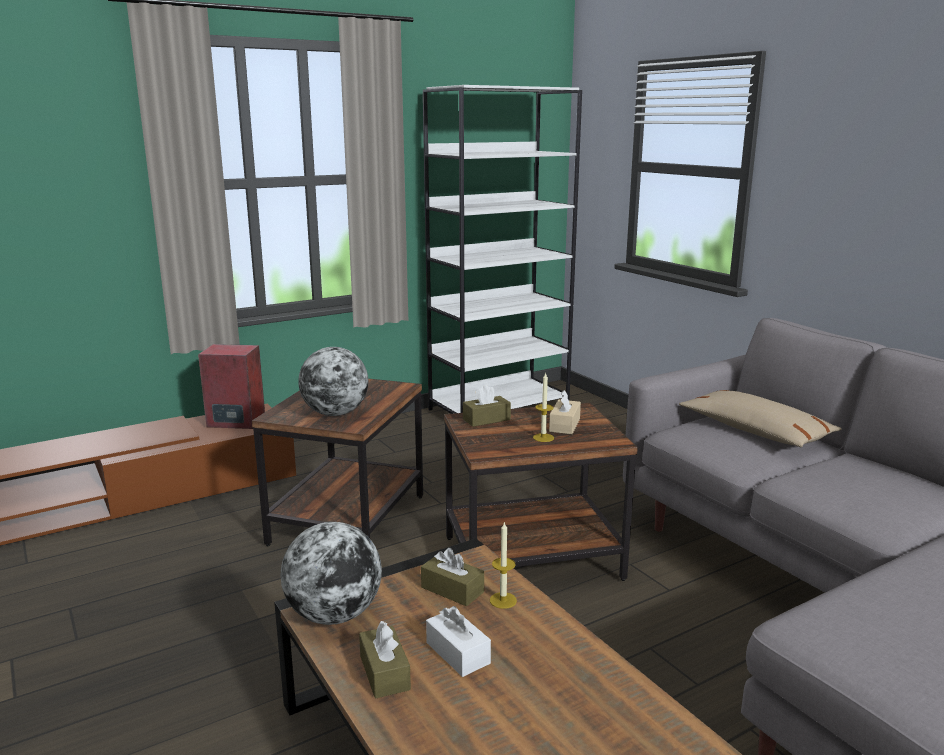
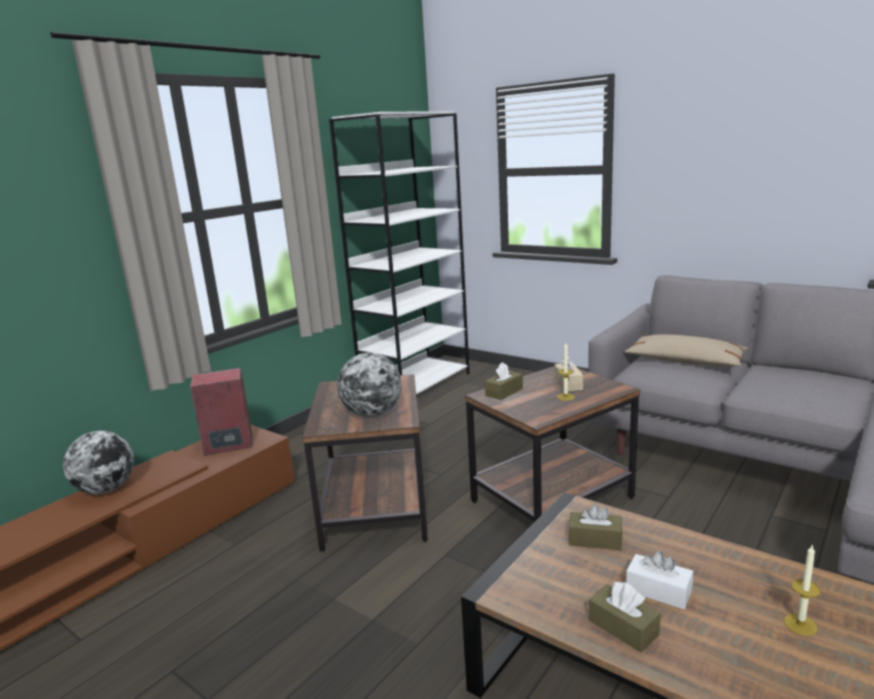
camera: 20 degrees left, 0 degrees up
globe [281,522,382,625] -> globe moved to [63,431,134,494]
candle [490,522,517,609] -> candle moved to [784,544,821,636]

